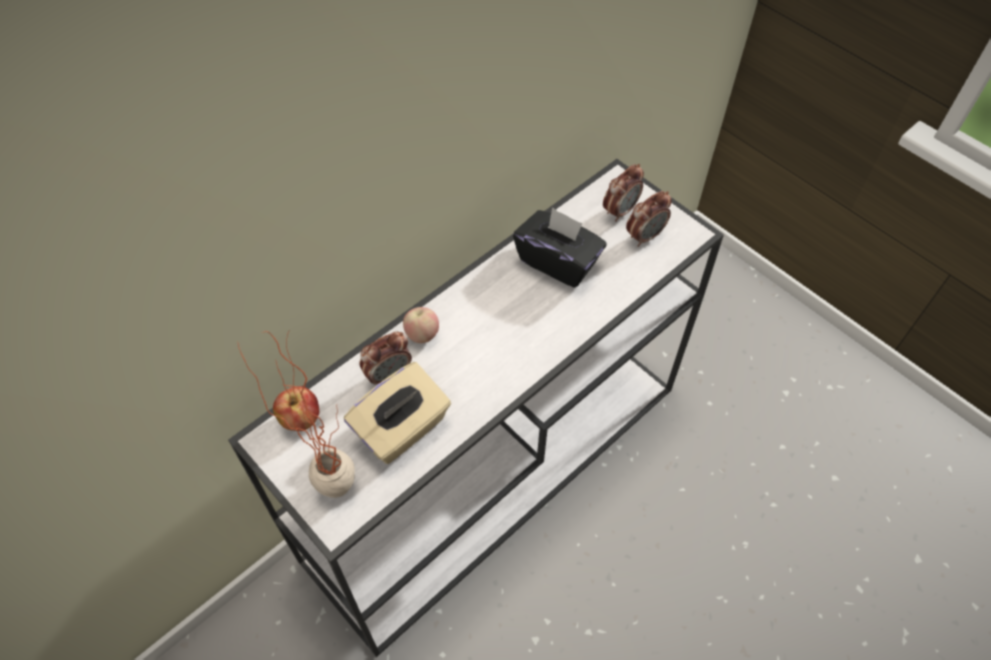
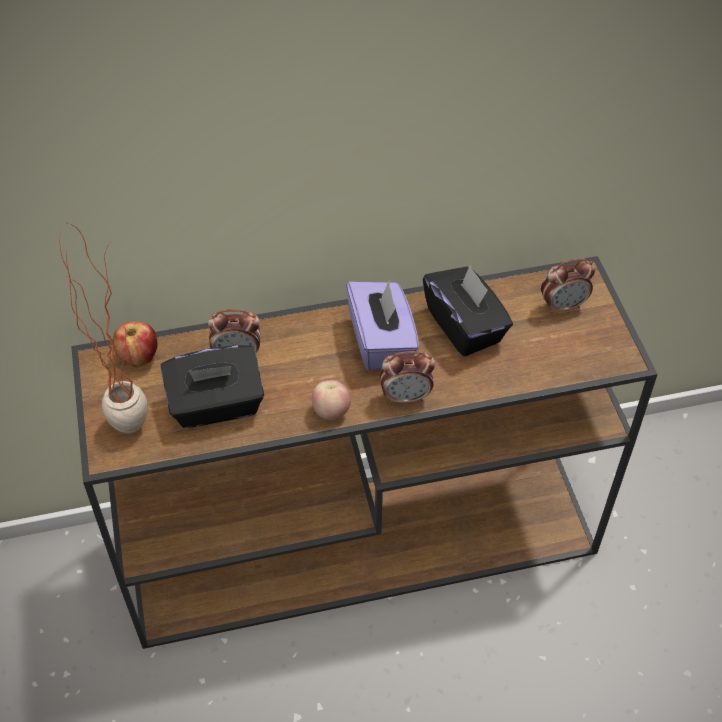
camera: 30 degrees right, 5 degrees down
white console table [228,159,724,657] -> brown console table [71,256,657,649]
beige tissue box [344,362,451,464] -> black tissue box [161,345,264,428]
apple [403,307,439,343] -> apple moved to [312,380,351,420]
alarm clock [626,191,672,247] -> alarm clock moved to [380,351,435,404]
none -> purple tissue box [346,280,419,371]

